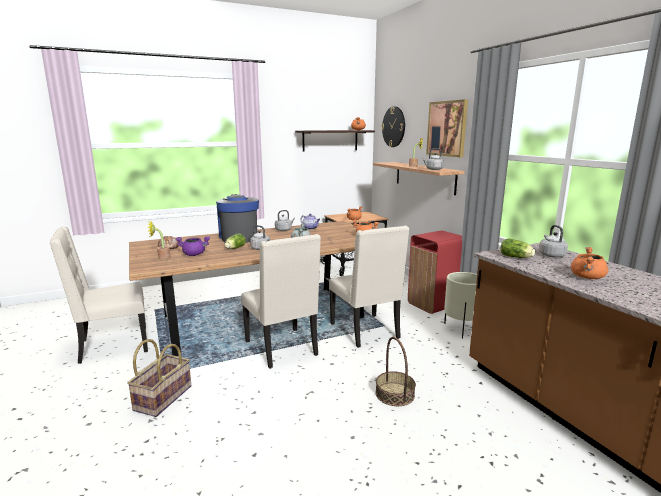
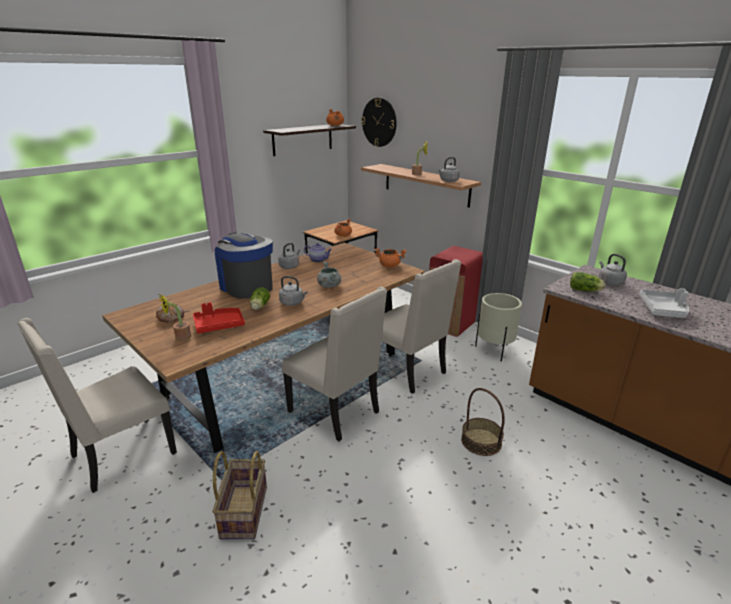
camera: 20 degrees left, 10 degrees up
purple cooking pot [176,236,210,256] -> red tray [193,302,245,333]
picture [426,99,468,157] -> none
orange cooking pot [571,247,609,279] -> grey tray [639,288,689,318]

